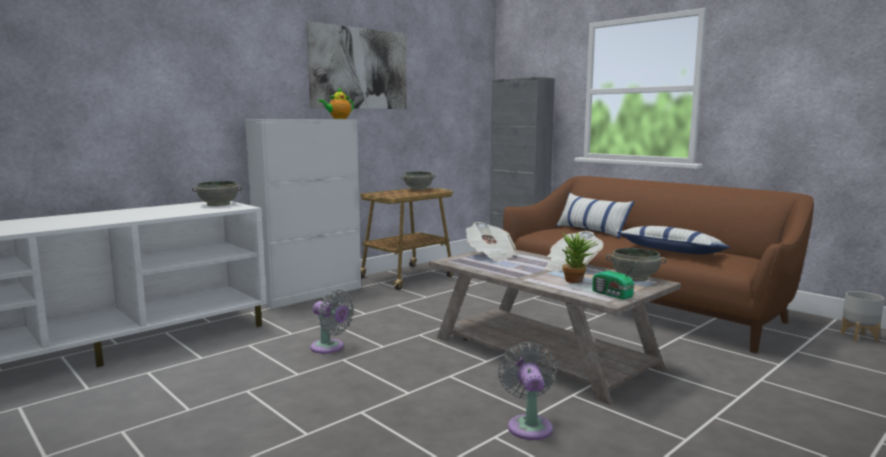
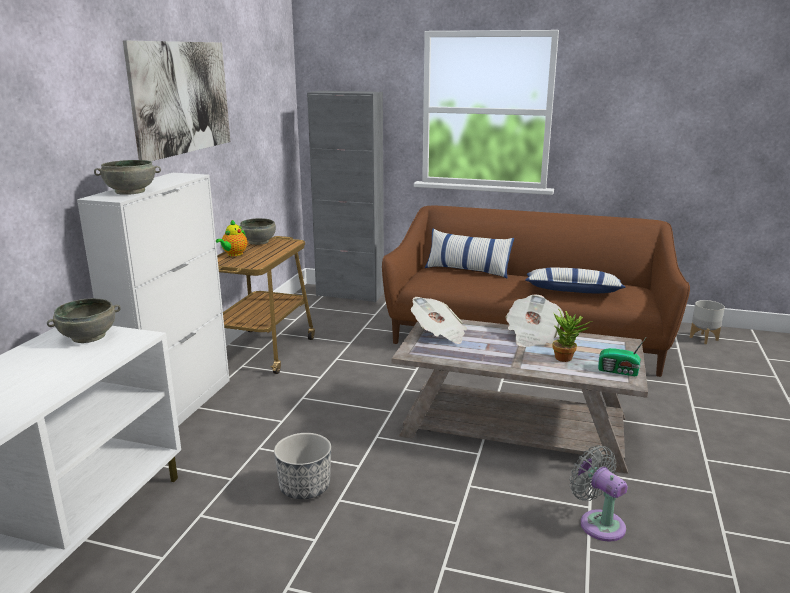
camera: 30 degrees left, 10 degrees up
grey fan [310,290,354,354] -> planter [274,433,331,500]
teapot [318,88,354,119] -> teapot moved to [216,220,247,256]
grey bowl [606,248,667,282] -> grey bowl moved to [94,160,161,195]

